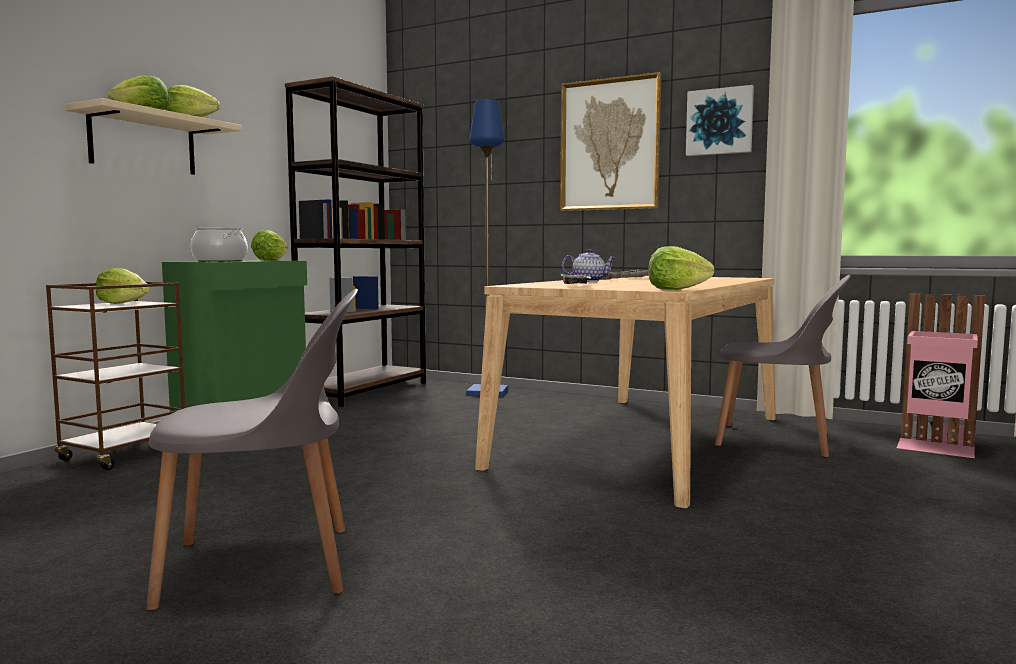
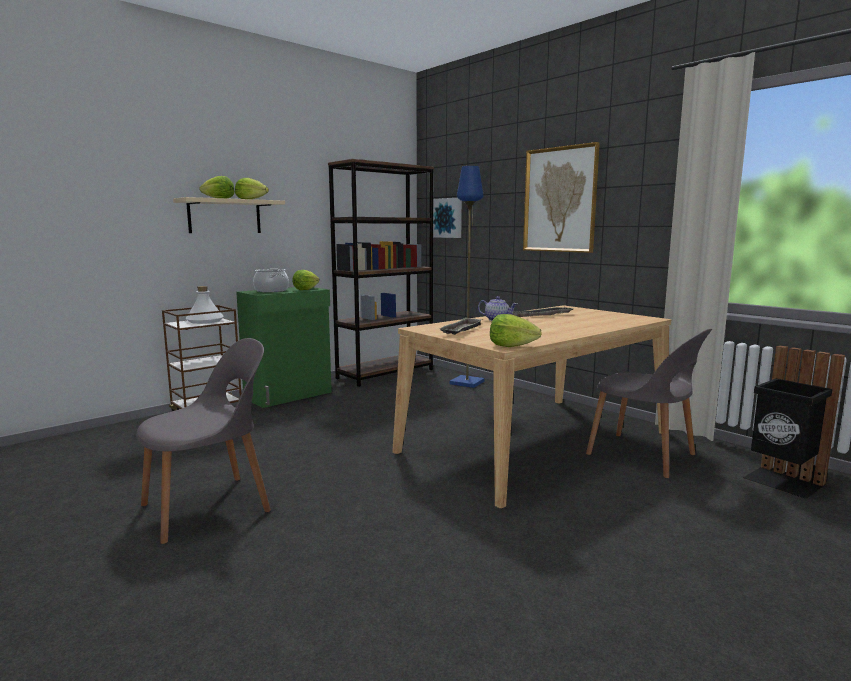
camera: 20 degrees right, 5 degrees up
lettuce [96,268,150,304] -> white bottle [185,286,224,324]
grey chair [146,289,358,611] -> grey chair turned 45 degrees counterclockwise [136,338,271,544]
picture [686,85,754,156] -> picture moved to [433,198,462,238]
pink trash can [897,293,985,458] -> black trash can [743,345,845,499]

